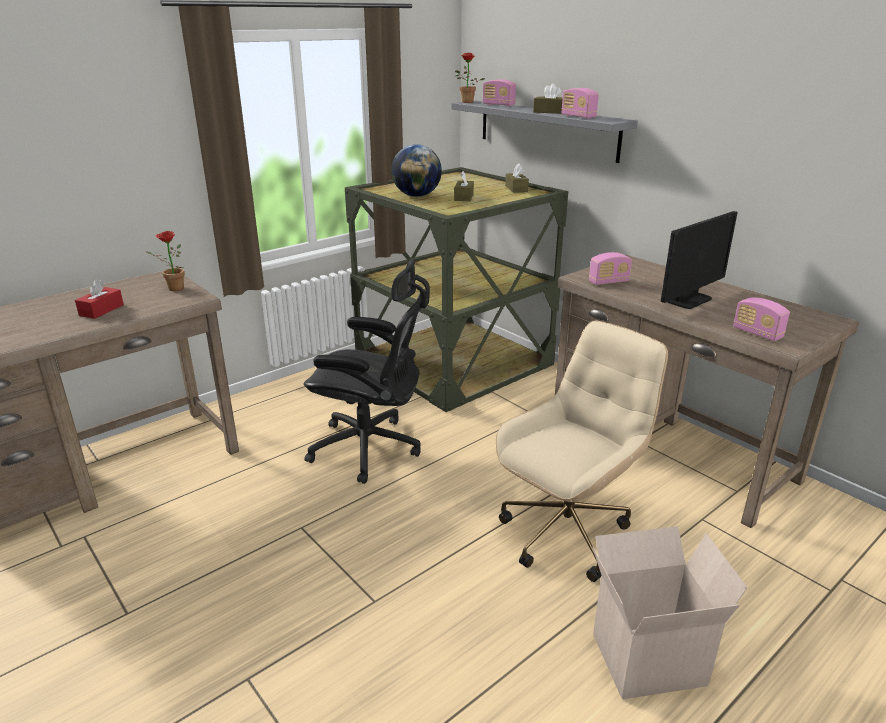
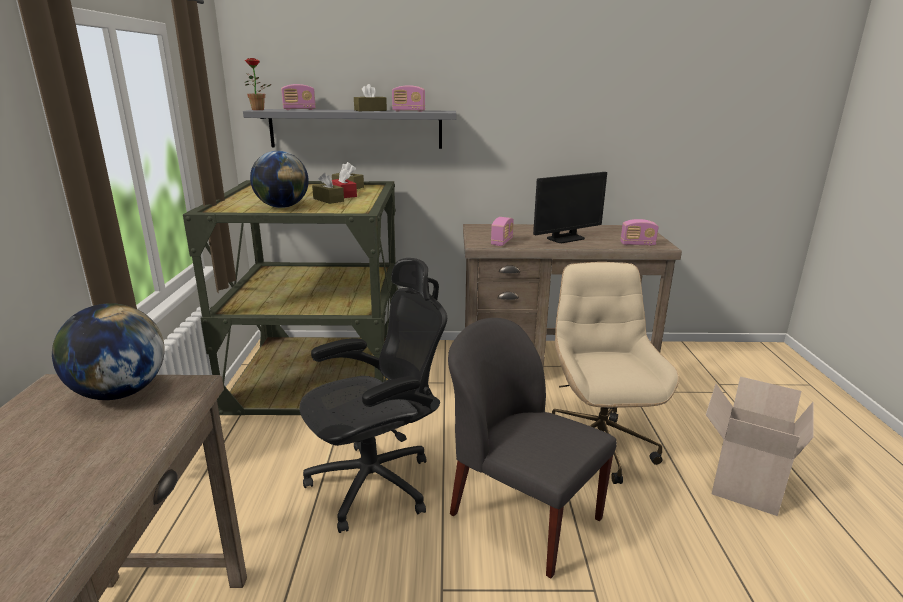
camera: 50 degrees left, 5 degrees down
red tissue box [75,279,124,319] -> red tissue box moved to [332,168,357,198]
potted plant [145,231,185,291] -> globe [52,303,165,400]
monitor [661,211,738,309] -> monitor turned 60 degrees clockwise [533,172,607,243]
none -> grey chair [448,318,617,579]

